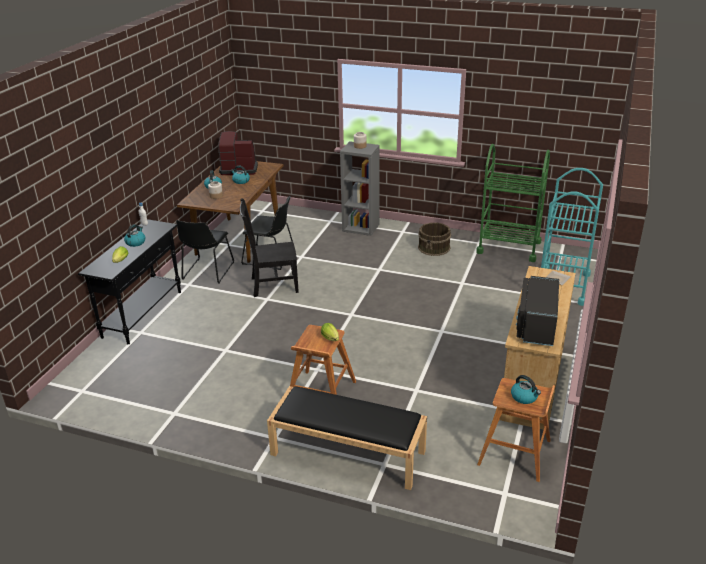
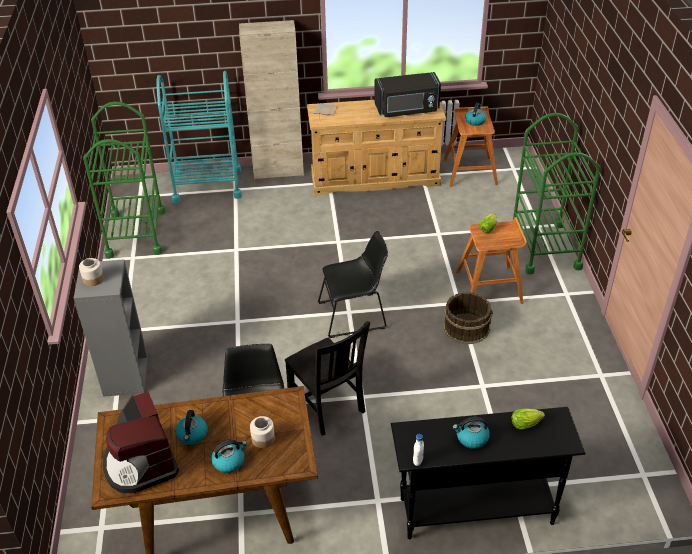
camera: 115 degrees left, 10 degrees up
black chair [176,220,234,284] -> black chair moved to [318,231,388,338]
black bench [267,386,427,490] -> green cart [513,113,601,275]
brown bucket [418,222,451,256] -> brown bucket moved to [443,292,493,344]
none -> beige cabinet [239,20,304,179]

